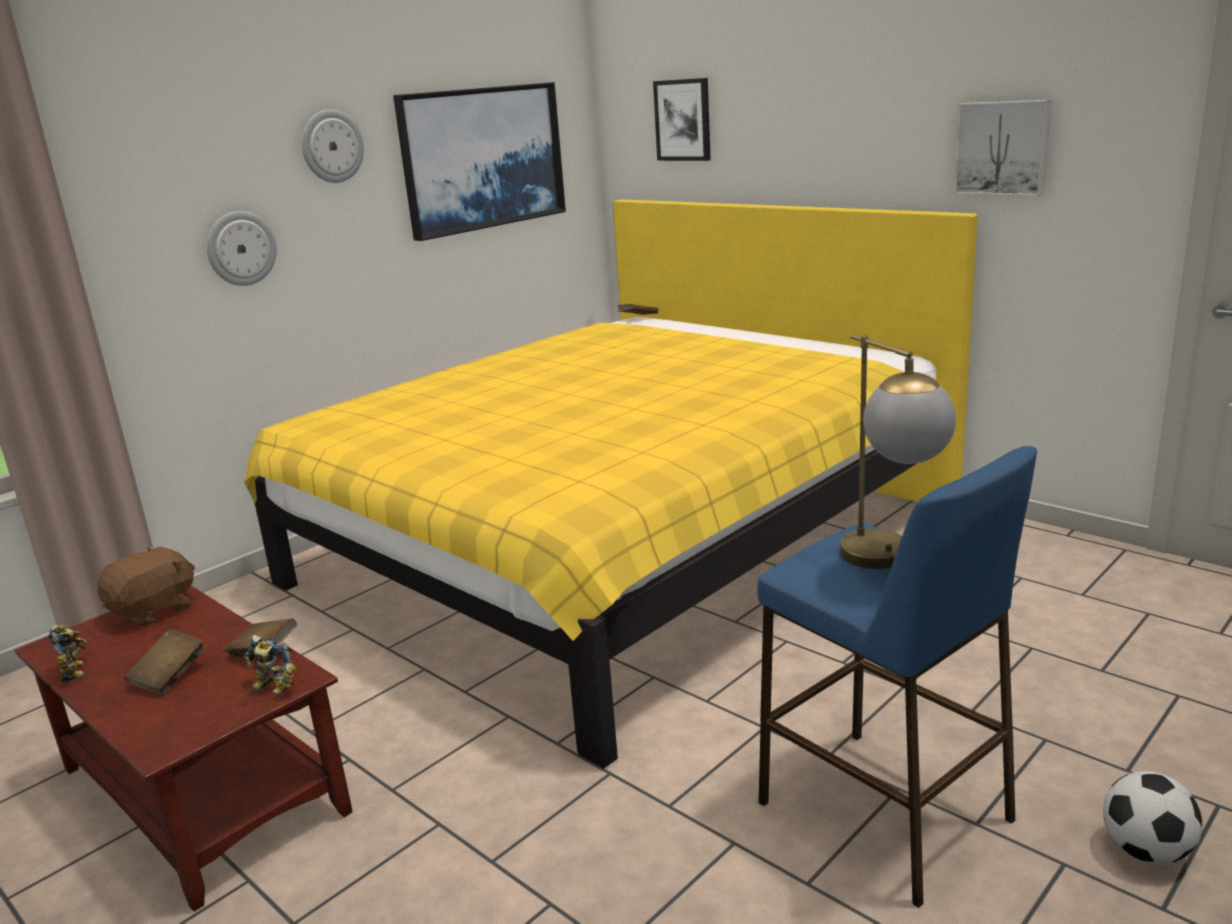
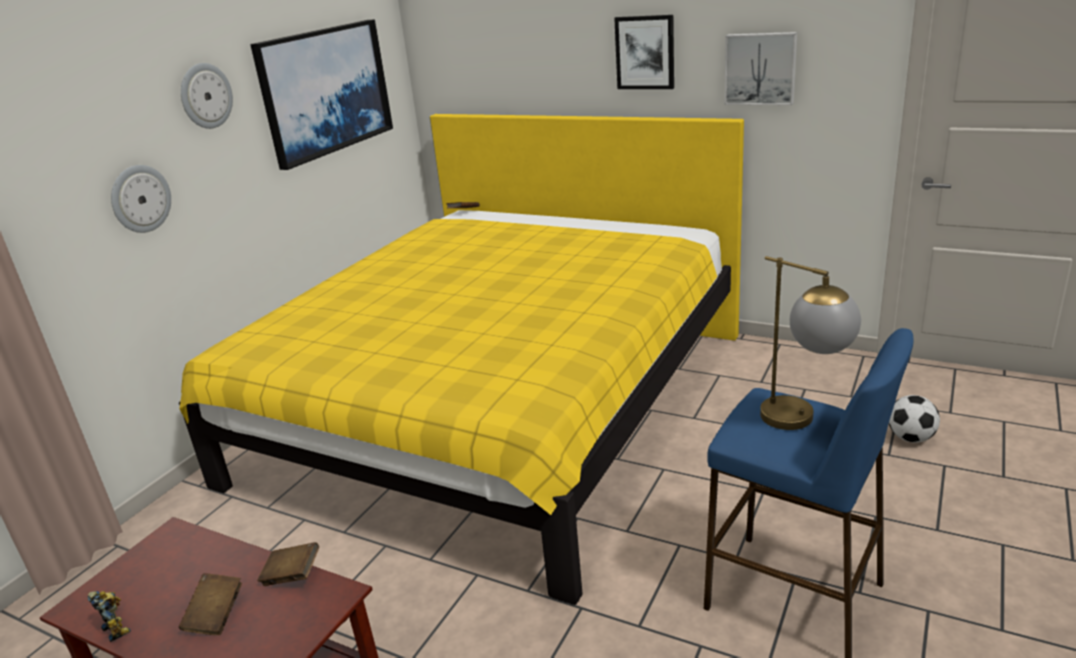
camera: 15 degrees left, 5 degrees up
brown plush toy [97,546,195,627] -> none
toy robot [244,635,296,695] -> none
picture [653,78,711,161] -> picture moved to [614,15,674,89]
football [1103,771,1202,864] -> football moved to [889,395,940,443]

